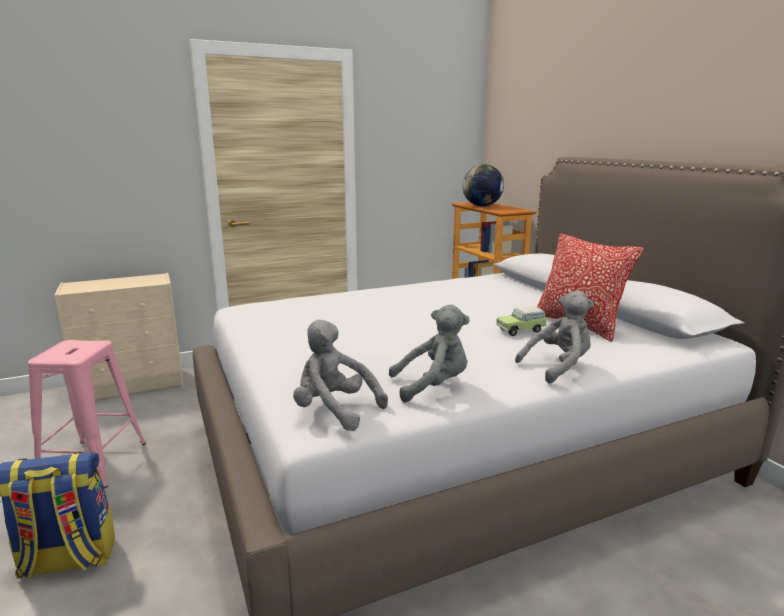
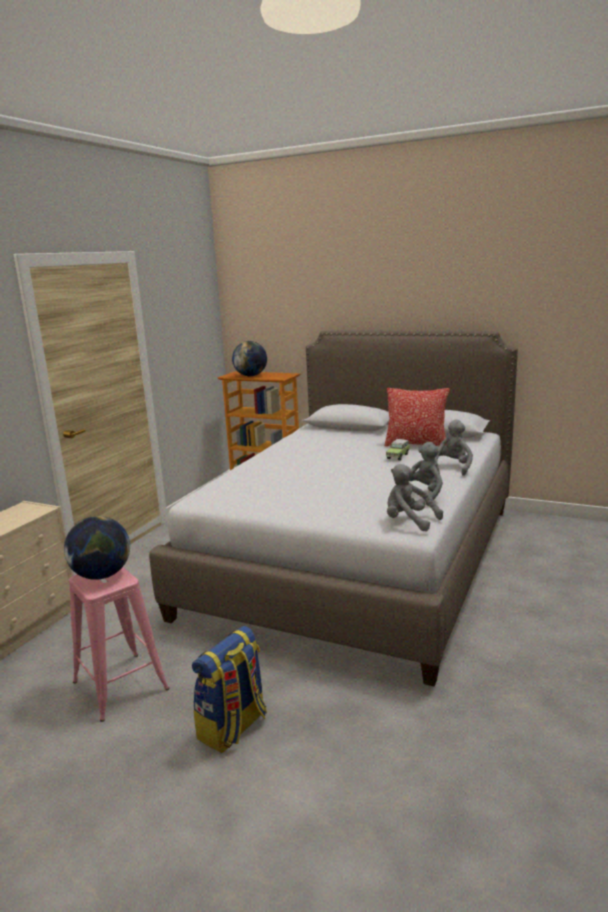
camera: 40 degrees left, 0 degrees up
grey plush toy [293,320,388,431] -> grey plush toy turned 45 degrees clockwise [387,464,443,531]
none -> globe [64,516,130,580]

